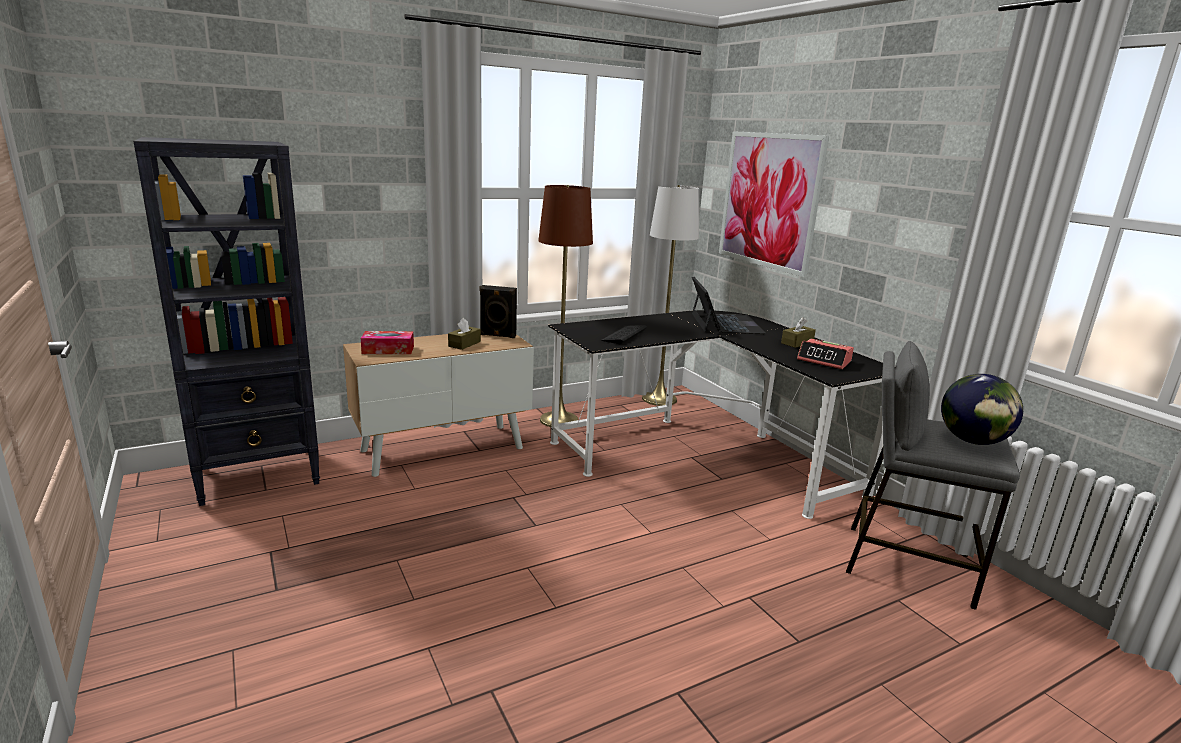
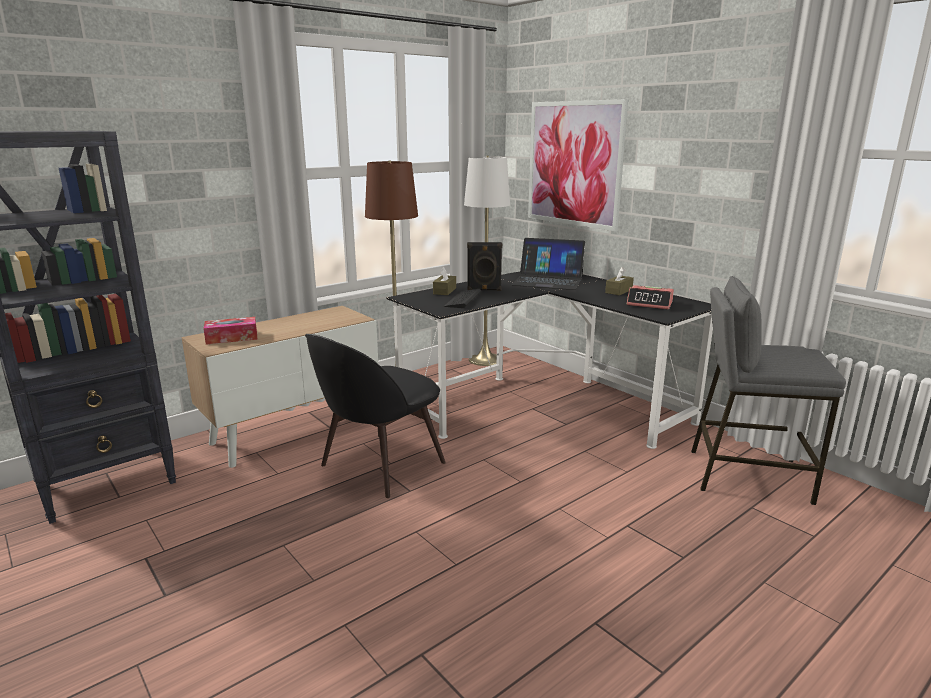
camera: 10 degrees left, 0 degrees up
brown tissue box [448,318,481,350] -> brown tissue box moved to [433,266,456,295]
black speaker [479,285,517,338] -> black speaker moved to [467,242,502,291]
laptop [692,277,766,334] -> laptop turned 120 degrees clockwise [512,238,585,290]
globe [941,374,1023,445] -> none
none -> black chair [305,334,446,498]

